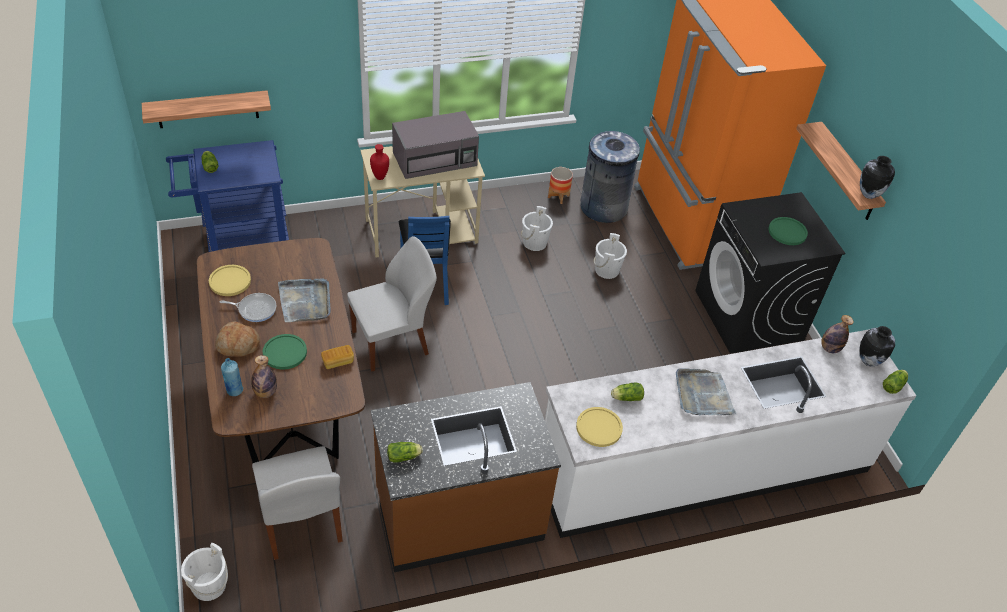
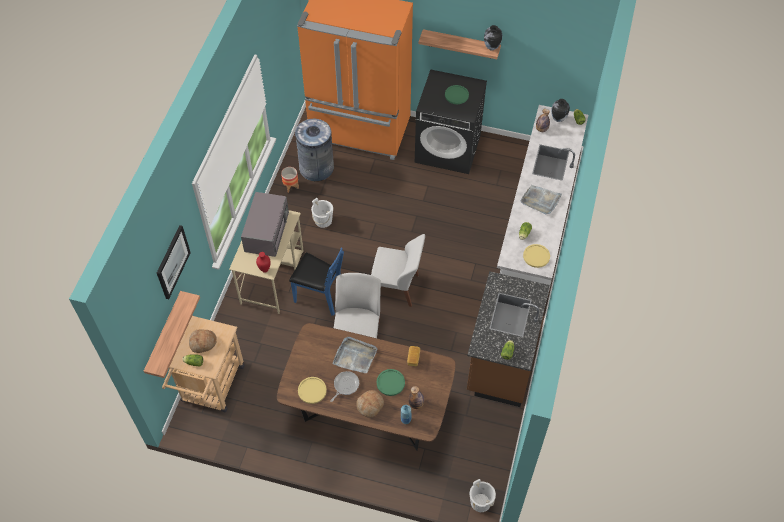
camera: 55 degrees left, 10 degrees up
blue cart [166,140,289,252] -> beige cart [162,316,245,412]
white chair [252,446,343,560] -> white chair moved to [371,234,425,307]
white bucket [594,233,627,279] -> none
none -> picture [157,225,191,299]
none -> bread [189,330,217,353]

